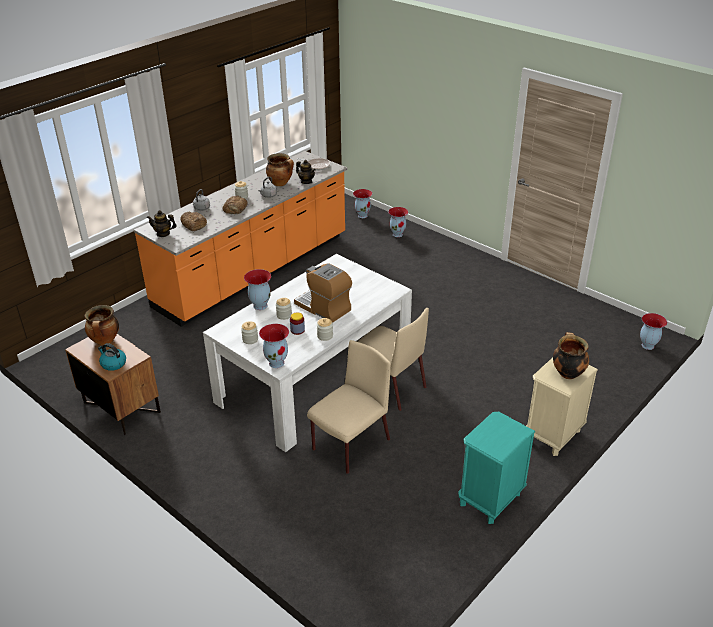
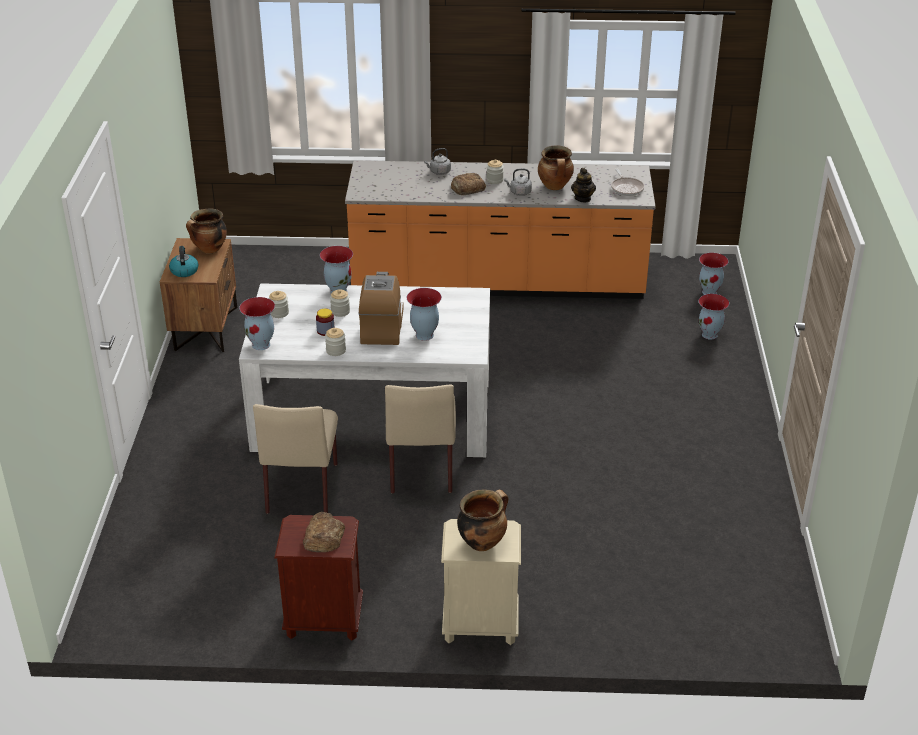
camera: 50 degrees right, 0 degrees up
teapot [147,210,177,237] -> none
bread [180,212,207,231] -> bread moved to [303,512,345,552]
beige chair [307,340,391,474] -> beige chair turned 90 degrees clockwise [253,404,338,514]
turquoise nightstand [458,412,535,524] -> brown nightstand [274,515,363,641]
vase [640,313,667,350] -> vase moved to [407,288,442,341]

